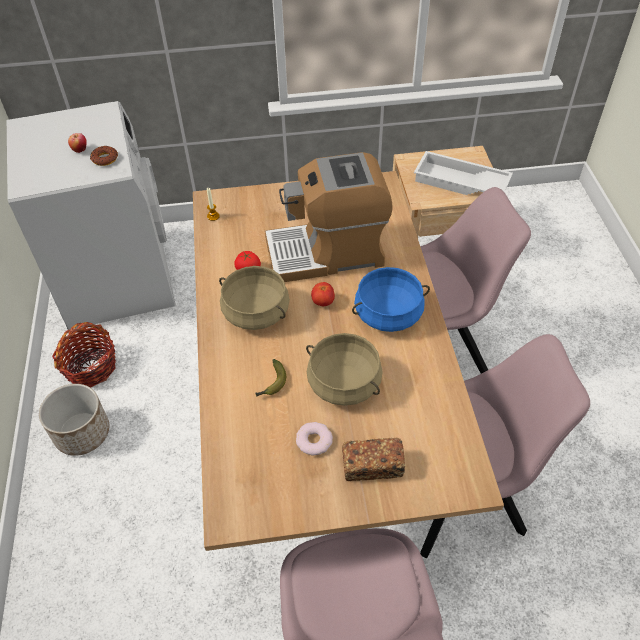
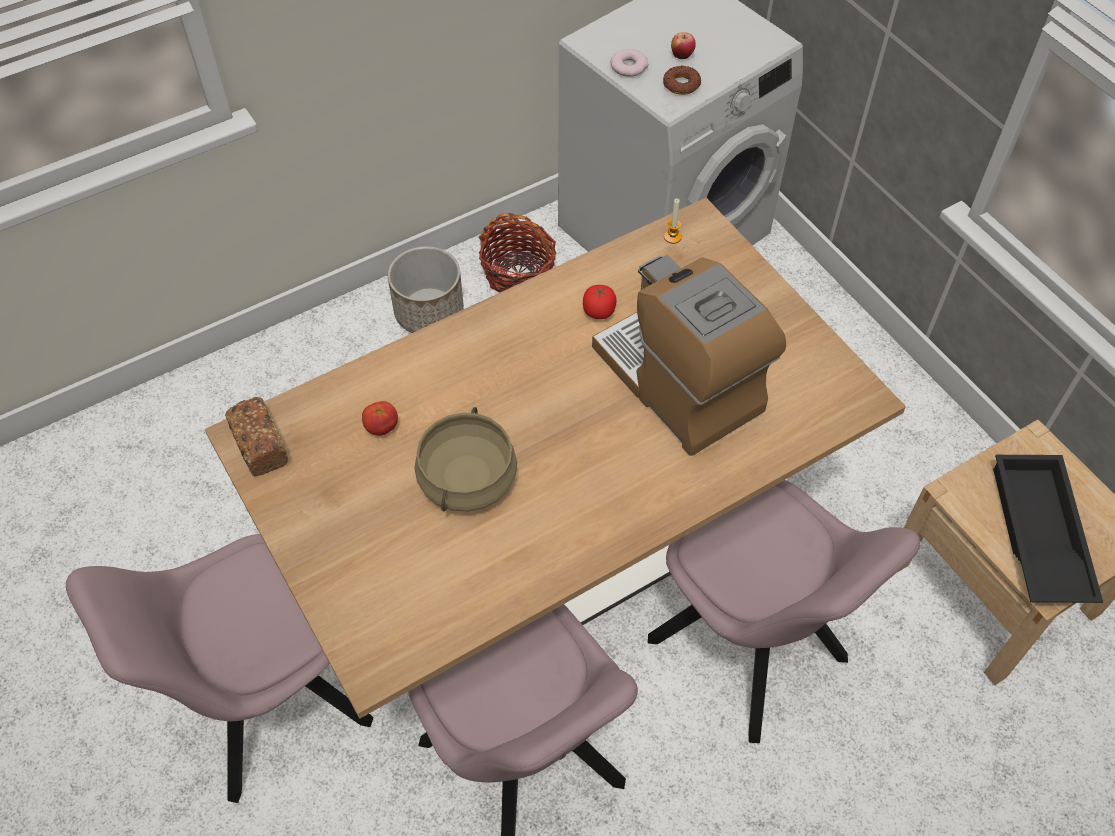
camera: 65 degrees right, 5 degrees up
beige cooking pot [219,266,290,330] -> none
banana [255,359,286,397] -> none
donut [296,422,333,455] -> donut moved to [610,49,648,77]
tomato [311,282,335,306] -> tomato moved to [362,401,398,436]
bread [342,438,405,481] -> bread moved to [225,397,288,477]
blue cooking pot [352,267,430,332] -> none
white tray [414,151,513,195] -> black tray [993,455,1103,603]

